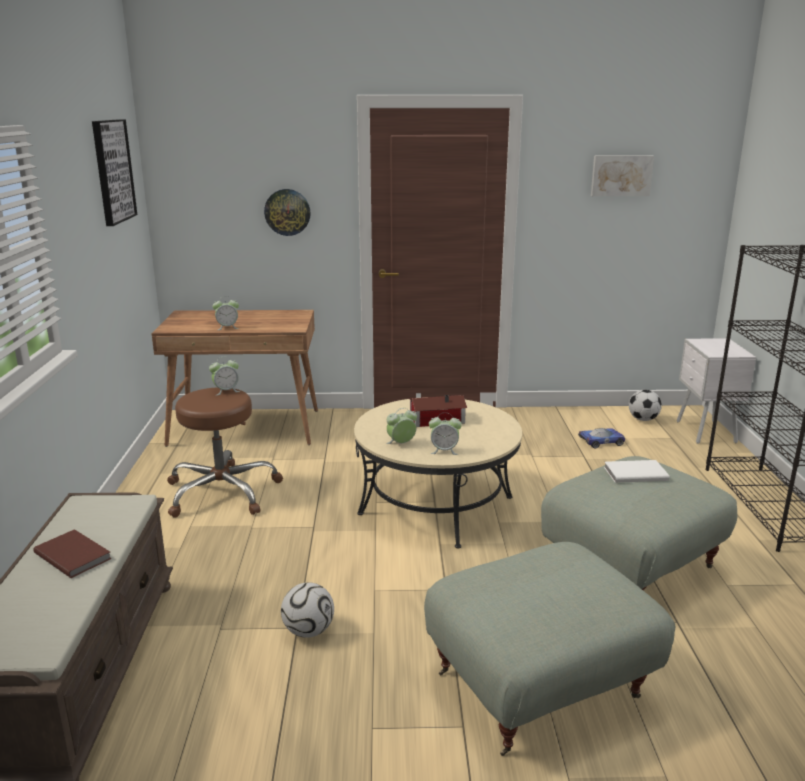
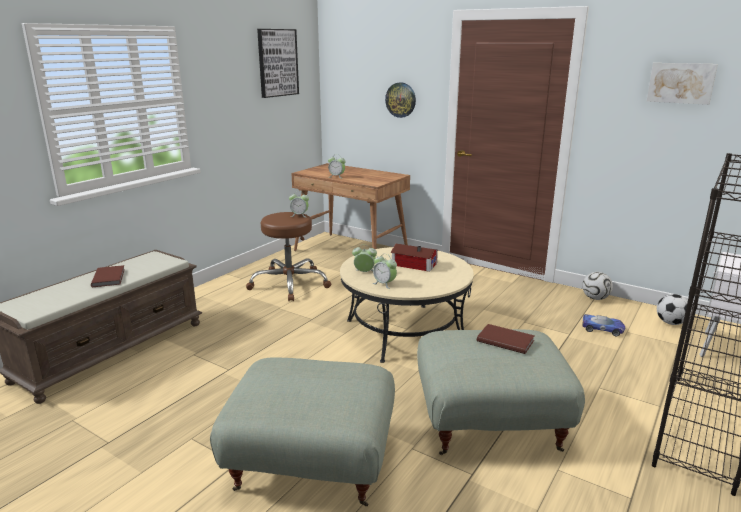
camera: 35 degrees right, 0 degrees up
football [281,582,334,638] -> football moved to [582,272,613,300]
white book [604,460,669,483] -> brown book [477,324,535,354]

